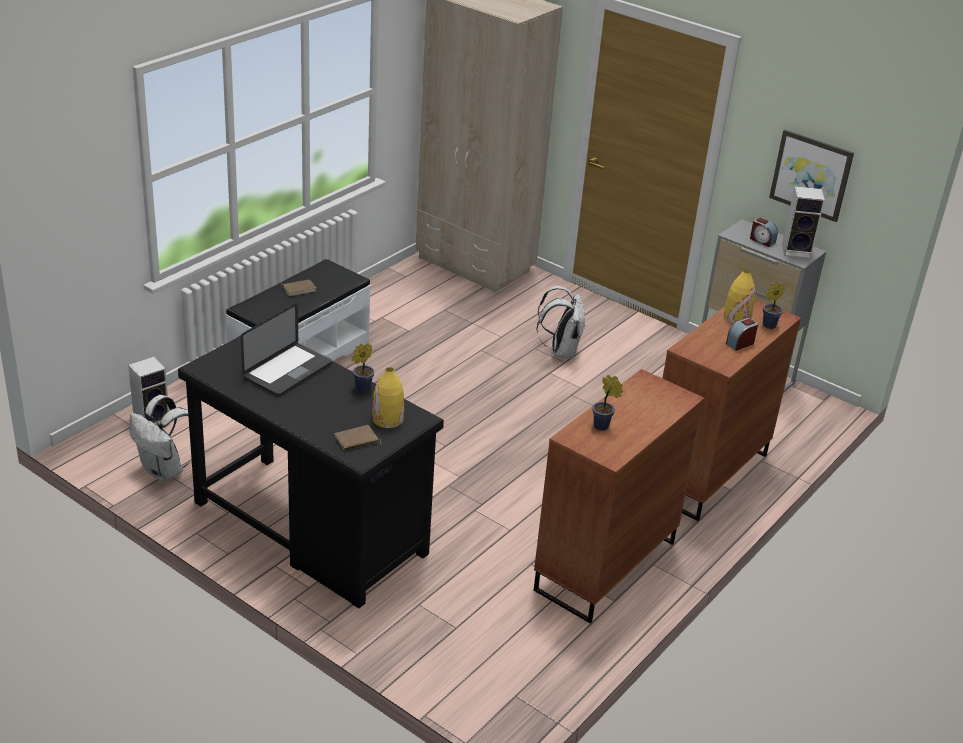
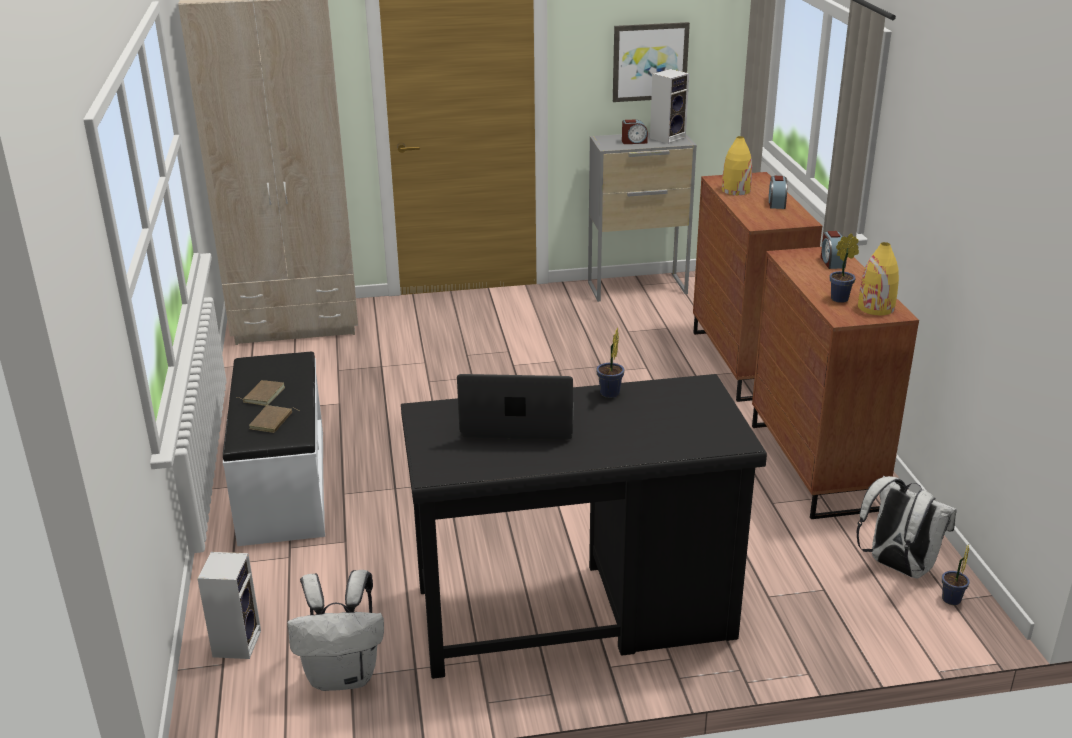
camera: 45 degrees left, 5 degrees down
laptop [241,303,332,396] -> laptop turned 75 degrees counterclockwise [457,374,574,440]
brown book [335,425,382,451] -> brown book moved to [249,405,299,433]
yellow vase [372,367,404,428] -> yellow vase moved to [858,242,899,315]
white backpack [537,286,585,359] -> white backpack moved to [856,476,957,578]
potted plant [763,282,786,329] -> potted plant moved to [942,545,970,605]
none -> alarm clock [821,231,847,269]

